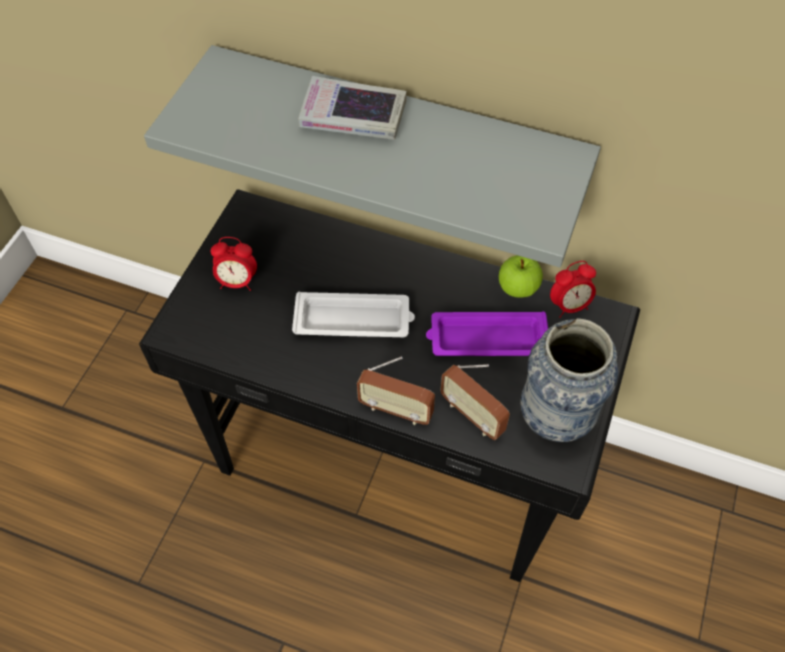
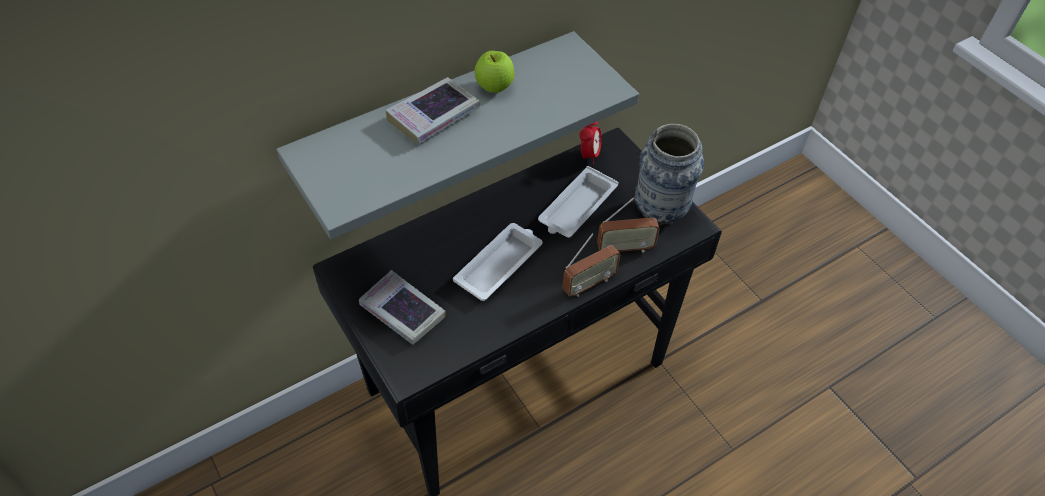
camera: 55 degrees left, 5 degrees down
alarm clock [211,237,257,291] -> book [359,270,445,345]
purple tray [426,311,548,356] -> white tray [538,166,619,238]
apple [499,255,543,298] -> apple moved to [475,51,515,93]

